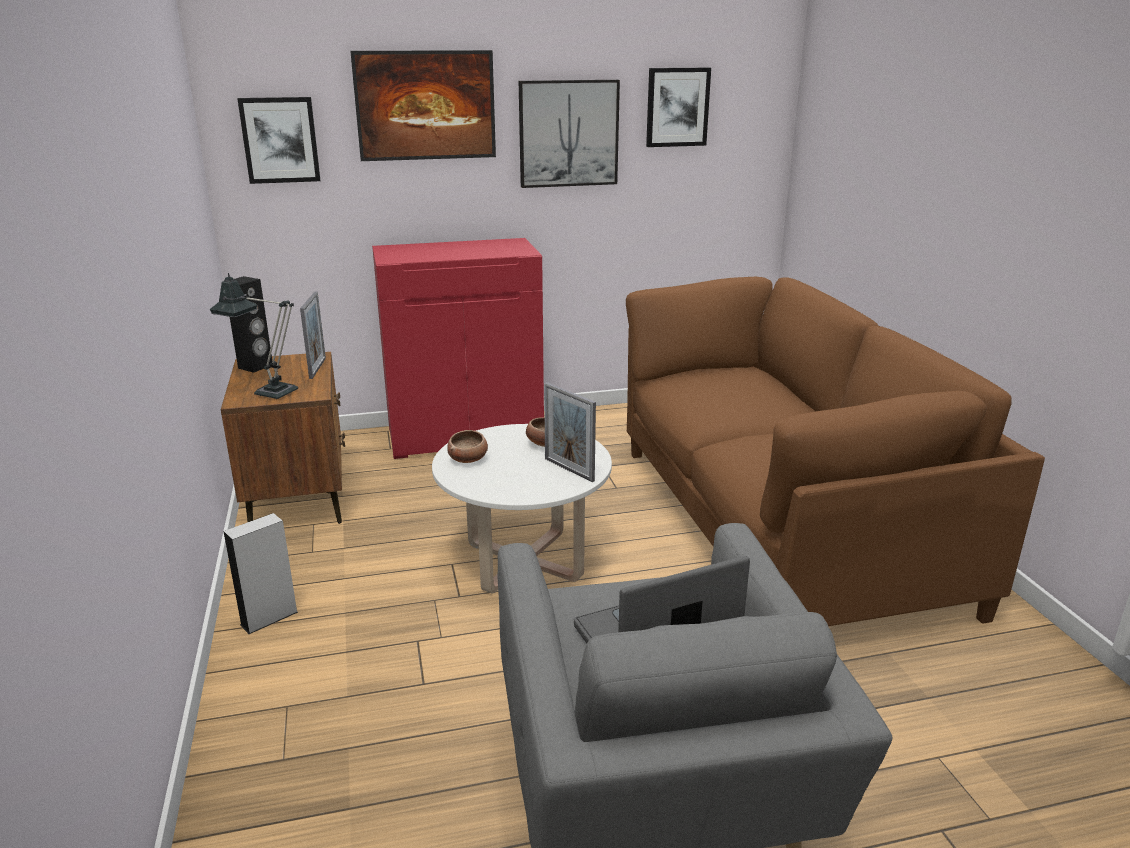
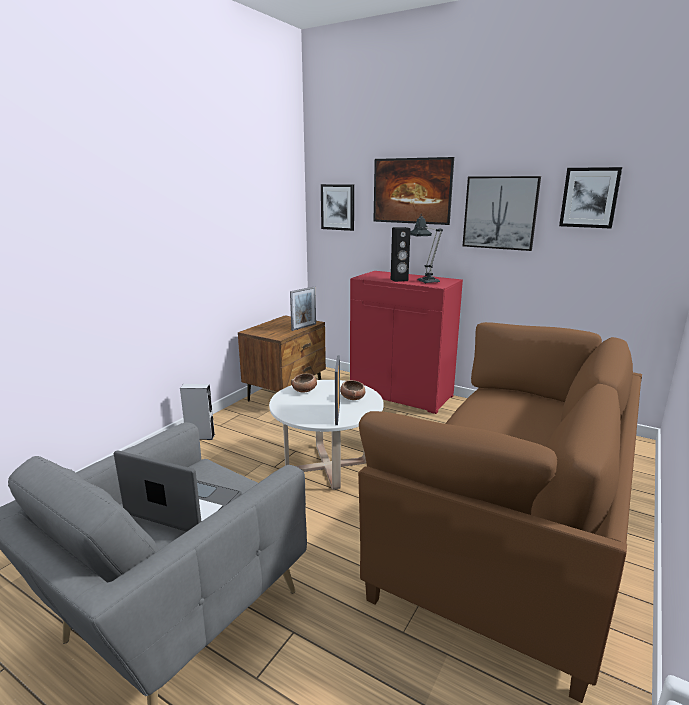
camera: 45 degrees right, 5 degrees down
table lamp [210,273,298,399] -> table lamp moved to [410,215,443,284]
black speaker [230,276,272,373] -> black speaker moved to [391,227,411,282]

